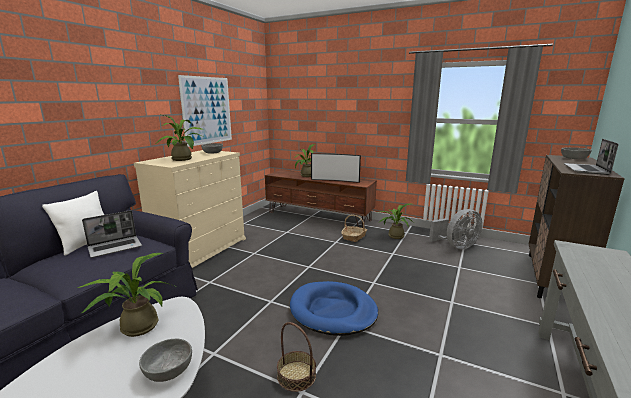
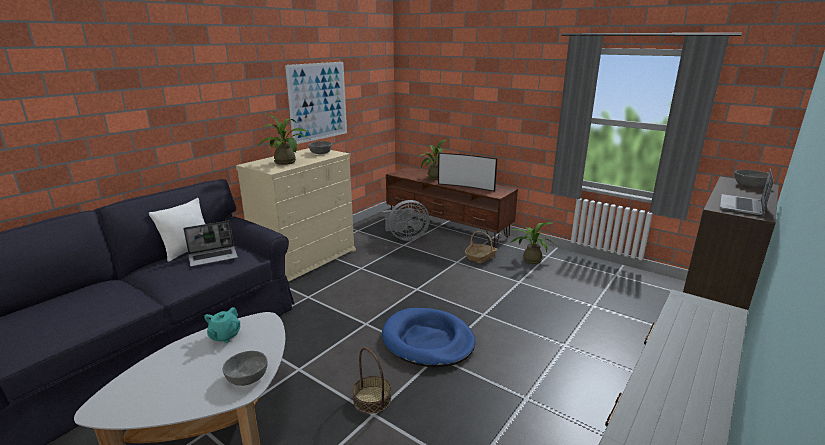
camera: 10 degrees right, 5 degrees up
potted plant [77,253,174,337] -> turquoise teapot [204,307,240,343]
grey fan [429,209,483,250] -> grey fan moved to [385,200,430,241]

